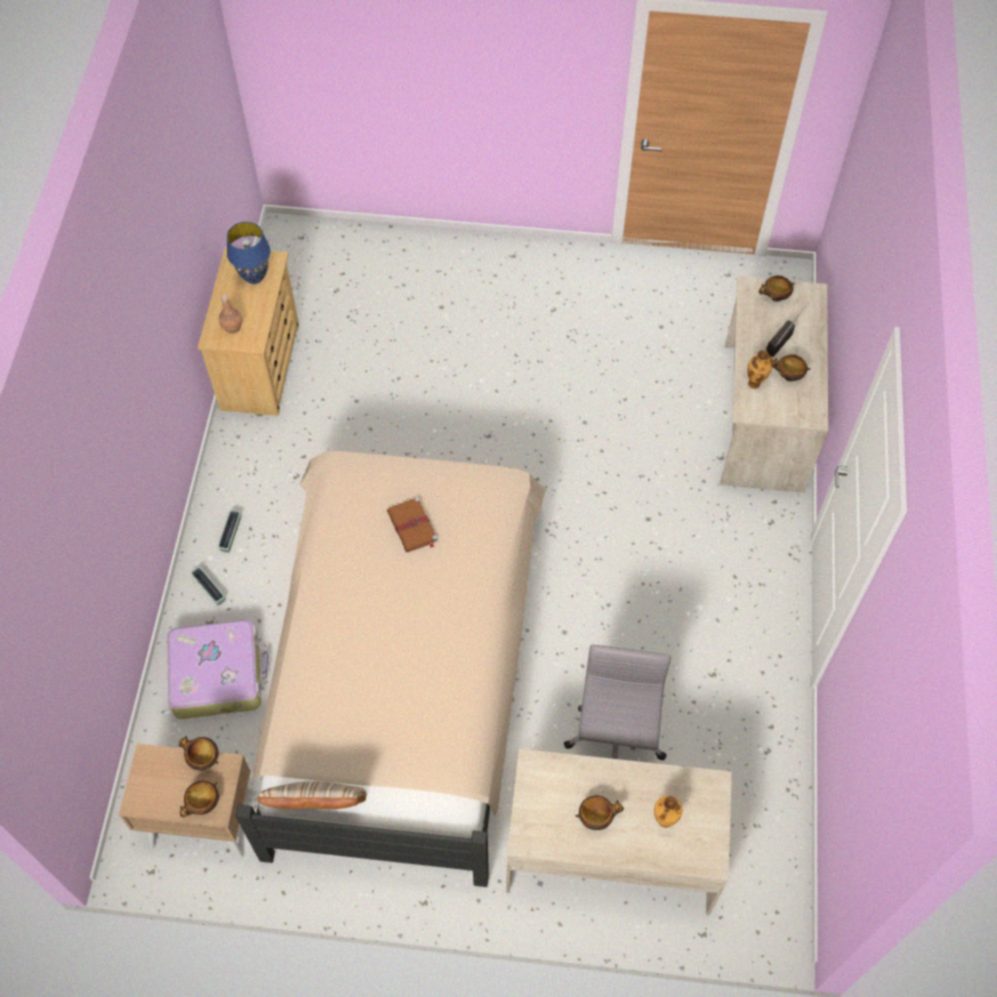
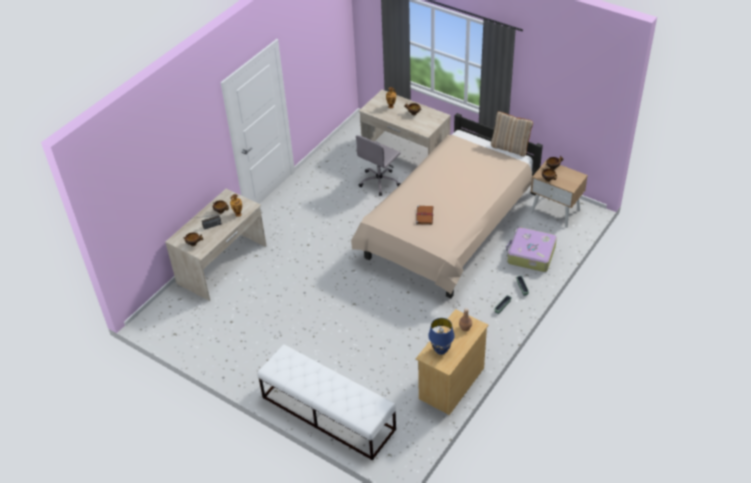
camera: 150 degrees left, 15 degrees down
none -> white bench [258,344,396,460]

